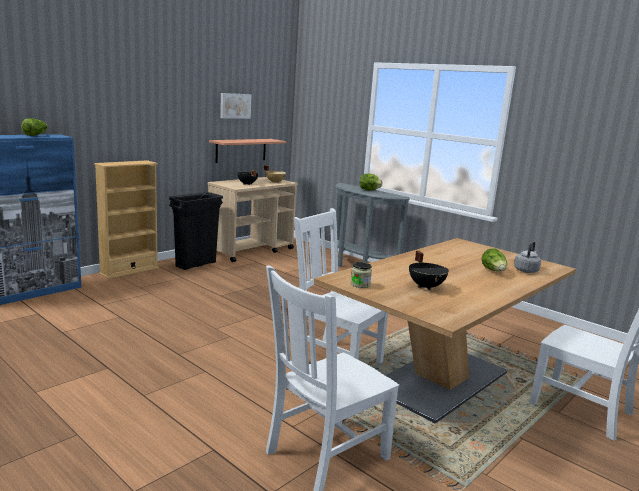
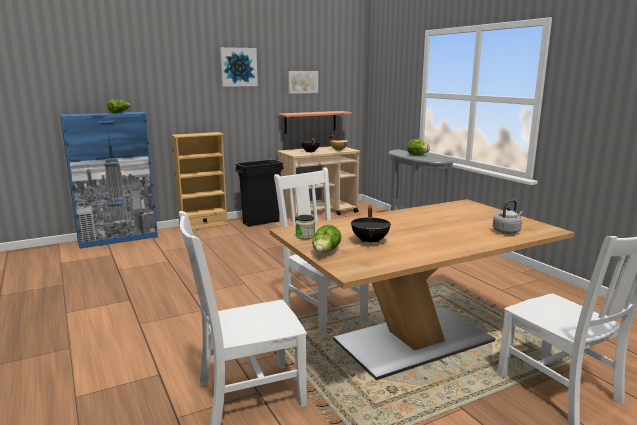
camera: 20 degrees right, 0 degrees up
lettuce [482,248,507,271] -> lettuce moved to [312,225,341,252]
none -> picture [220,47,258,87]

